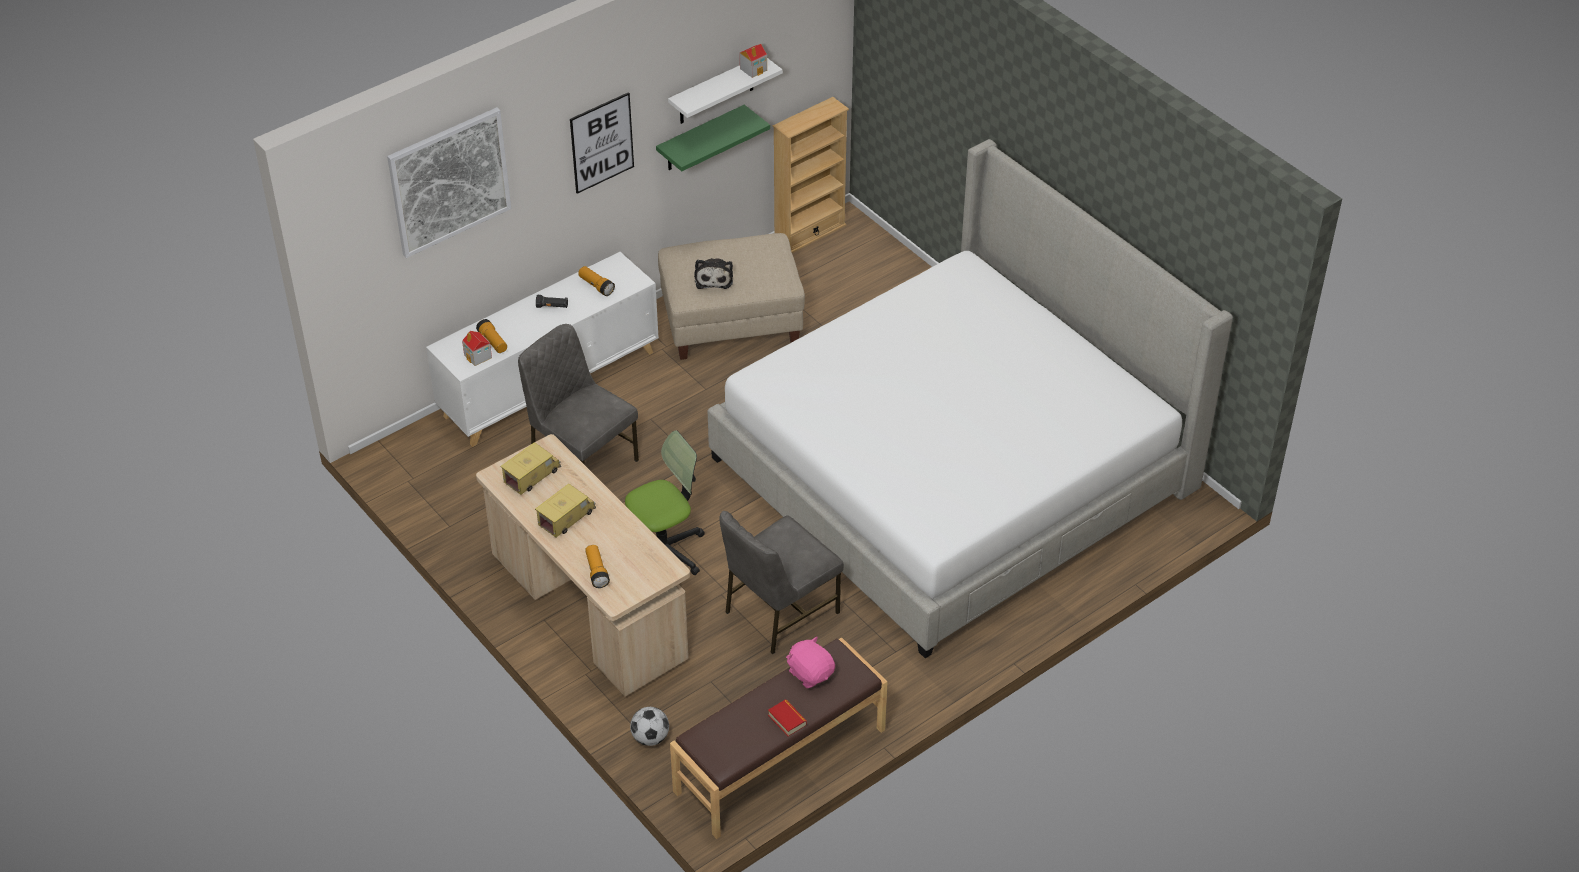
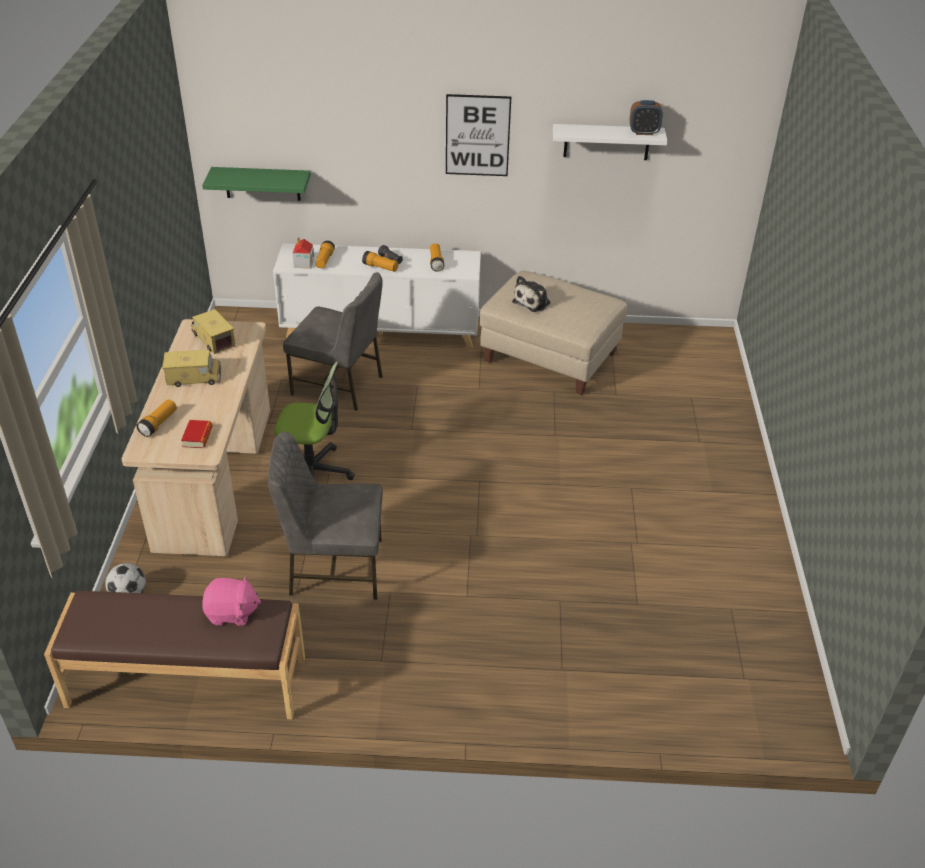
camera: 40 degrees right, 5 degrees down
picture [387,107,511,258] -> none
toy truck [500,442,561,495] -> toy truck turned 120 degrees counterclockwise [191,309,235,354]
grey chair [518,324,639,465] -> grey chair turned 120 degrees clockwise [283,272,383,411]
green shelf [656,105,770,172] -> green shelf moved to [202,167,311,201]
bed [708,139,1233,658] -> none
toy house [740,44,767,78] -> alarm clock [629,100,663,135]
book [768,700,807,737] -> book moved to [181,420,212,448]
beige bookcase [773,97,849,253] -> none
pink plush toy [786,636,835,688] -> pink plush toy turned 90 degrees clockwise [202,575,261,626]
none -> flashlight [362,251,398,272]

